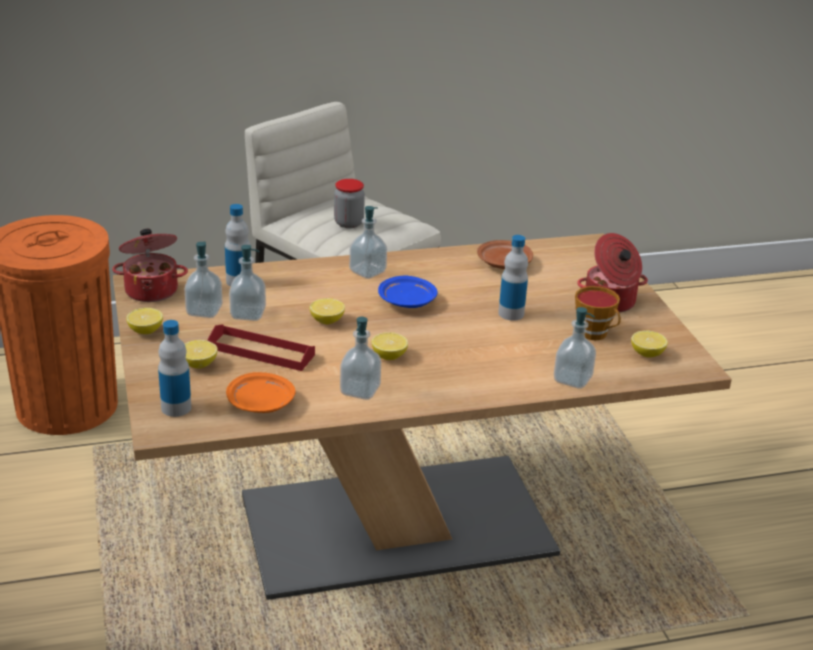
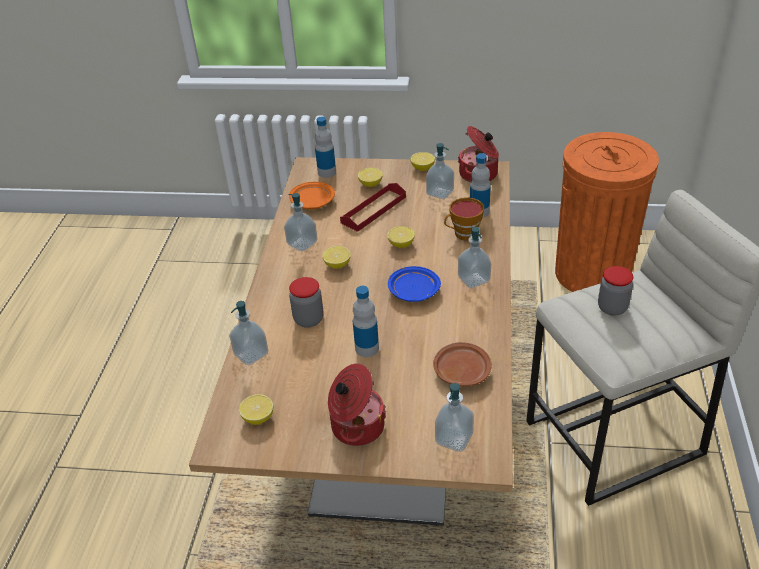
camera: 115 degrees right, 10 degrees up
soap dispenser [229,245,266,321] -> soap dispenser moved to [435,383,474,451]
cup [575,286,621,340] -> cup moved to [444,197,484,241]
none -> jar [289,277,323,328]

